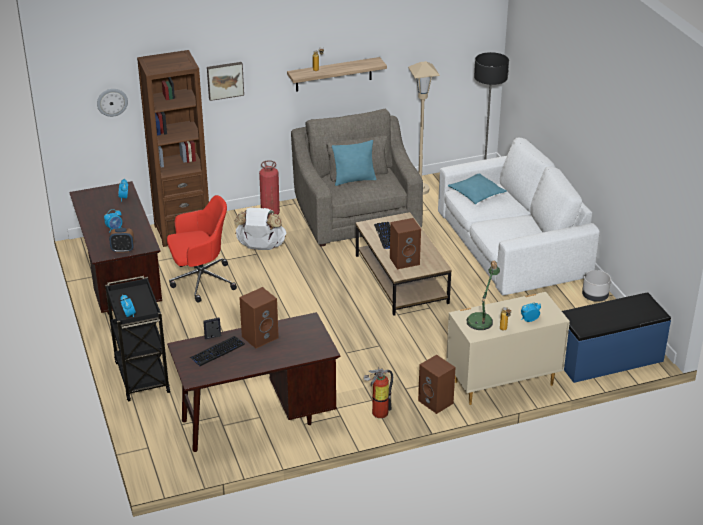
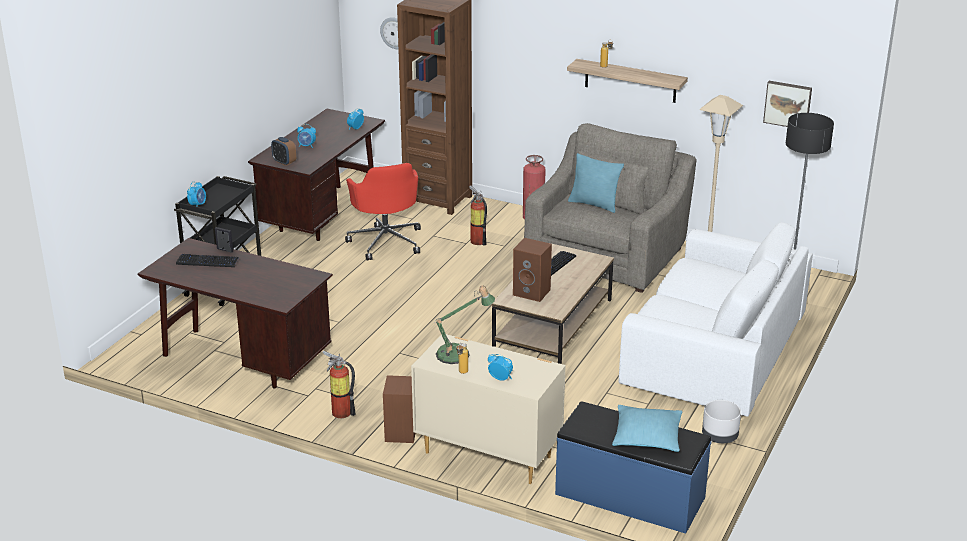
camera: 45 degrees right, 5 degrees down
red office chair [167,195,237,303] -> red office chair turned 45 degrees clockwise [345,163,421,260]
picture [207,62,244,101] -> picture moved to [763,81,812,127]
white backpack [235,207,286,250] -> fire extinguisher [469,185,487,245]
brown speaker [239,287,279,348] -> none
turquoise pillow [448,173,507,204] -> turquoise pillow moved to [612,405,682,452]

